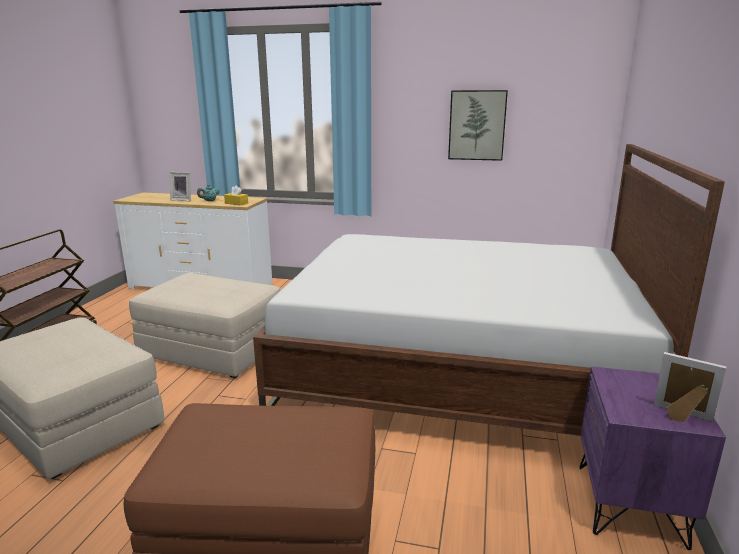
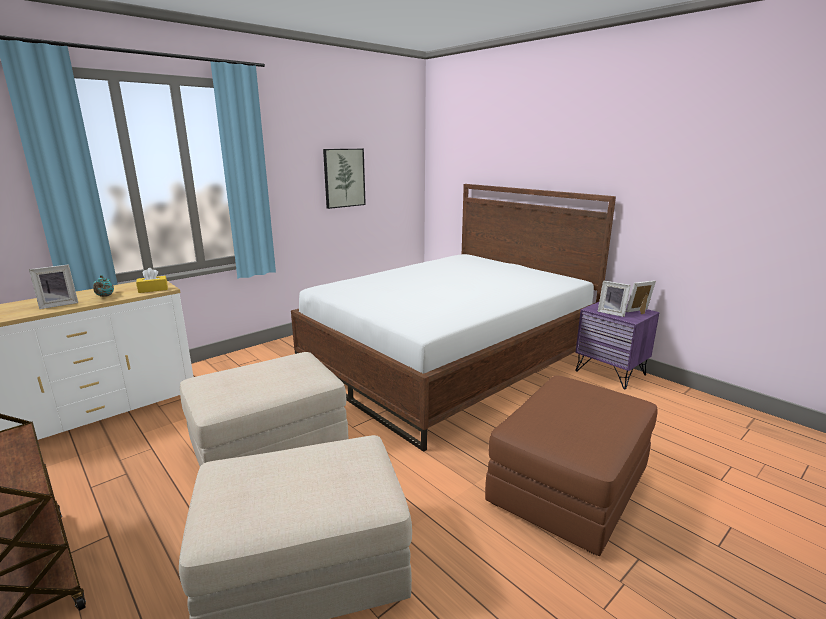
camera: 55 degrees left, 0 degrees up
none -> picture frame [598,281,631,317]

